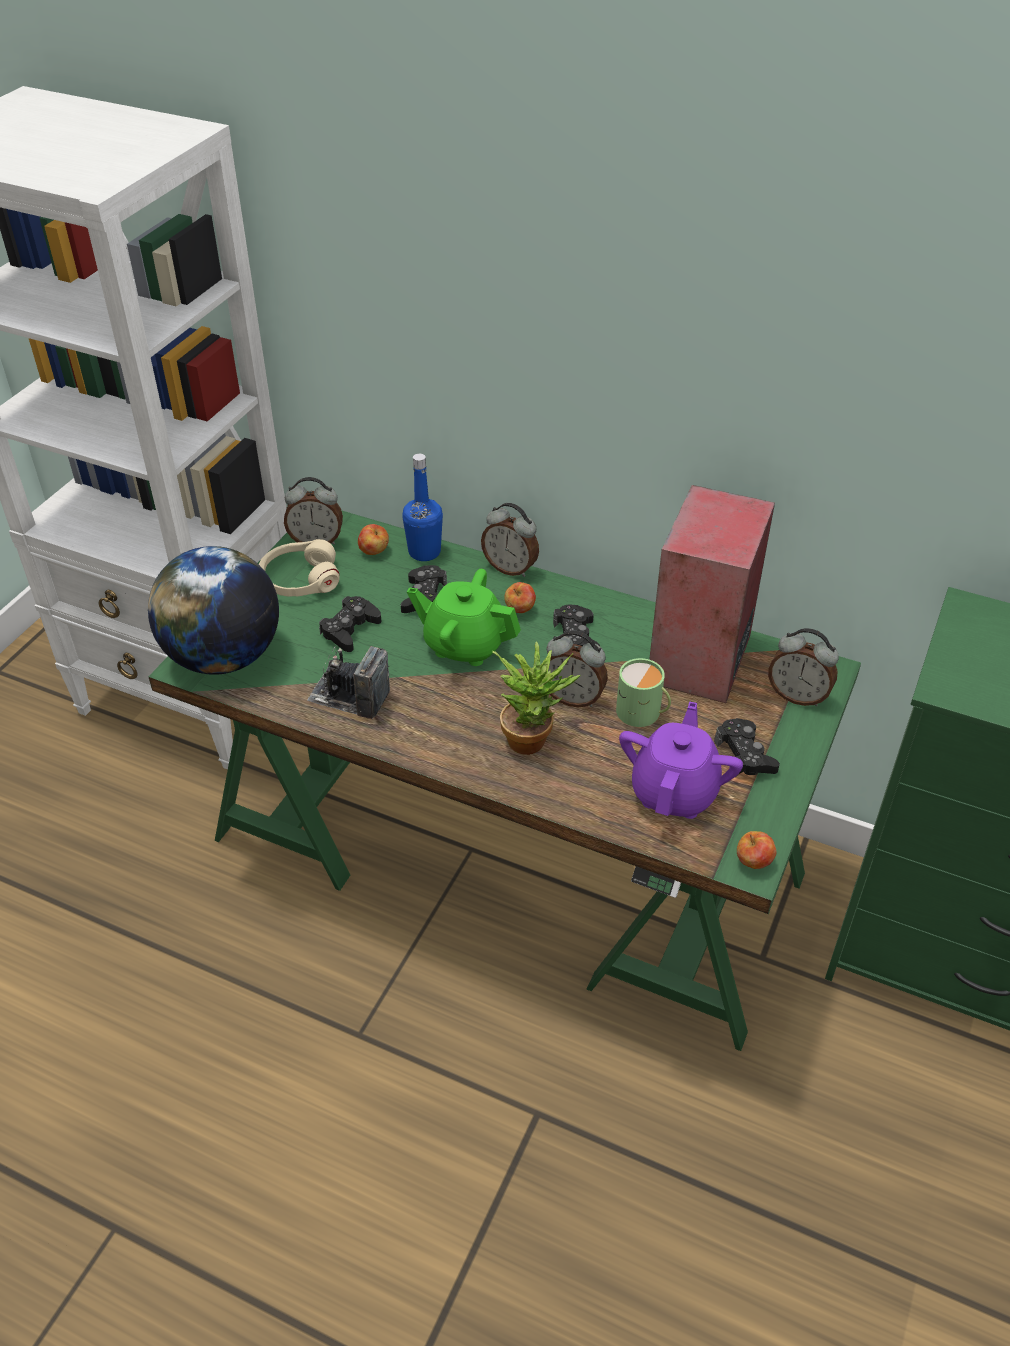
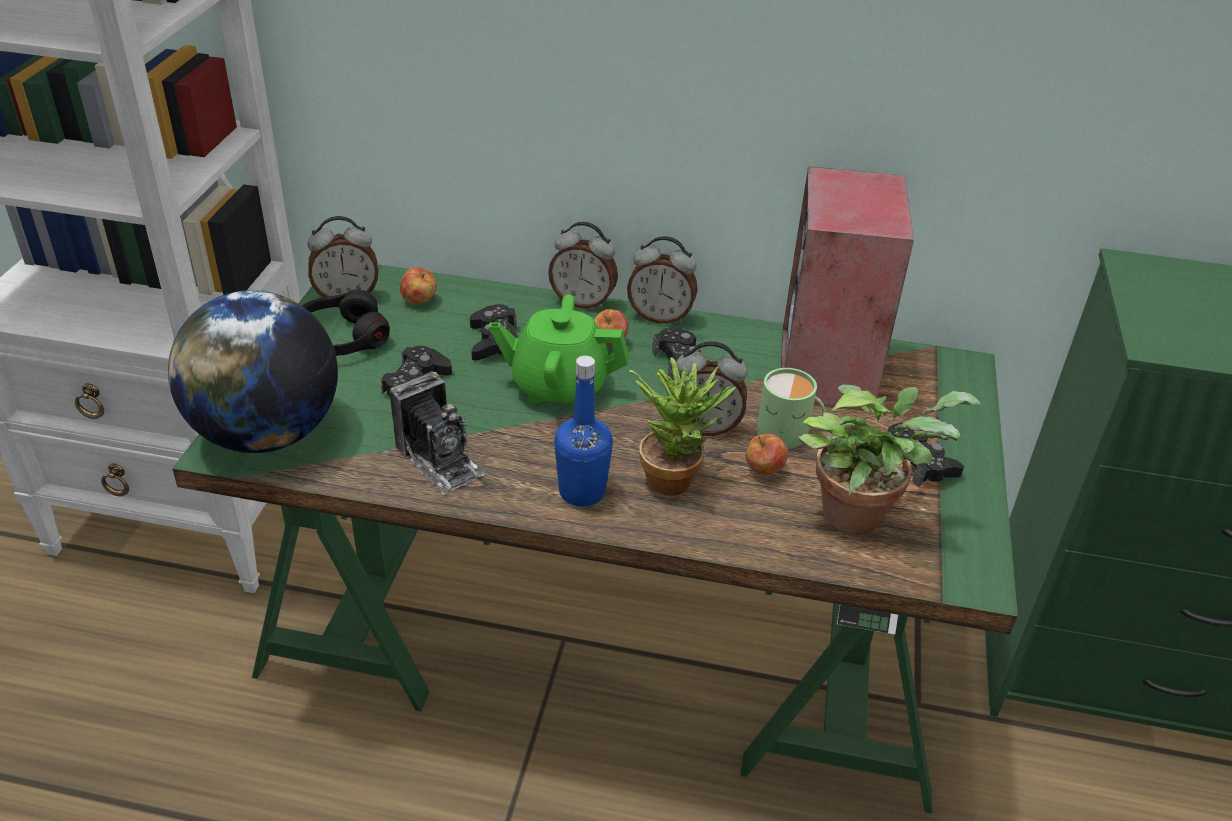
camera: 15 degrees left, 5 degrees down
beige headphones [259,539,340,597] -> black headphones [302,290,390,356]
camera [307,646,390,719] -> camera turned 135 degrees counterclockwise [390,372,486,495]
blue bottle [402,454,443,561] -> blue bottle moved to [554,356,613,507]
purple teapot [619,701,743,819] -> potted plant [798,385,981,535]
apple [737,831,777,869] -> apple moved to [745,434,788,475]
alarm clock [768,628,839,706] -> alarm clock moved to [627,236,698,324]

